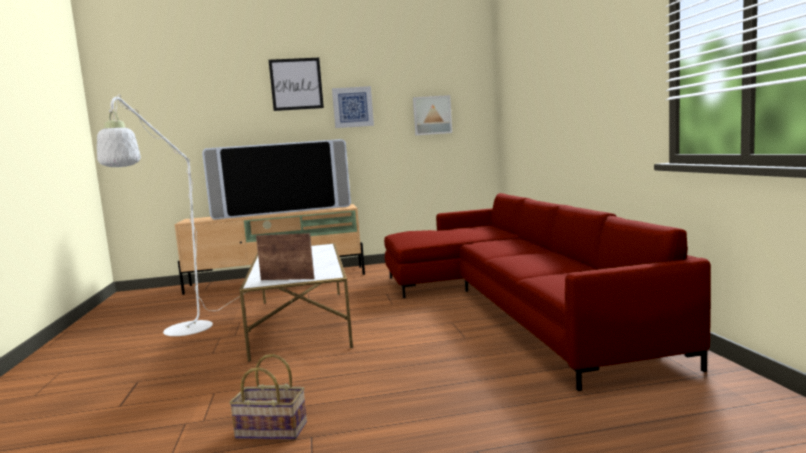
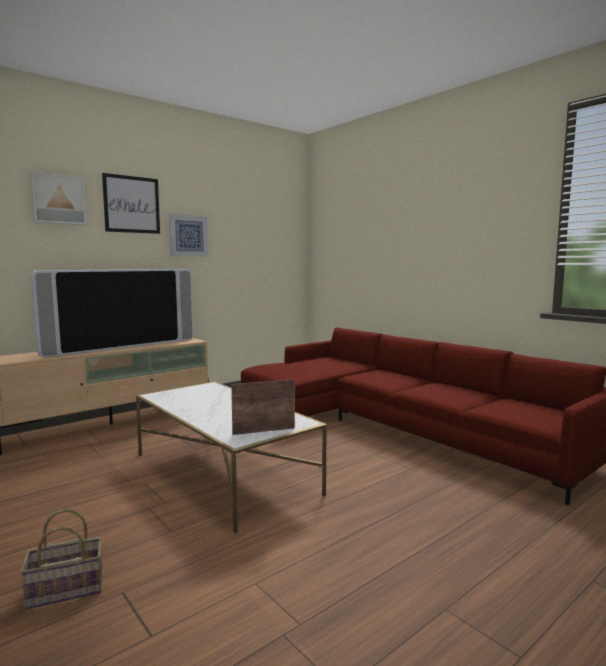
camera: 30 degrees left, 0 degrees up
white floor lamp [97,94,245,336] -> none
basket [229,354,307,440] -> basket moved to [20,509,103,609]
picture [413,95,452,135] -> picture moved to [30,172,87,225]

